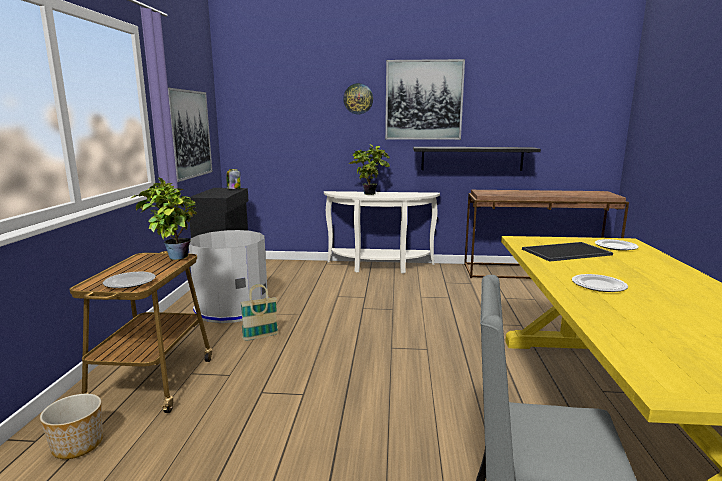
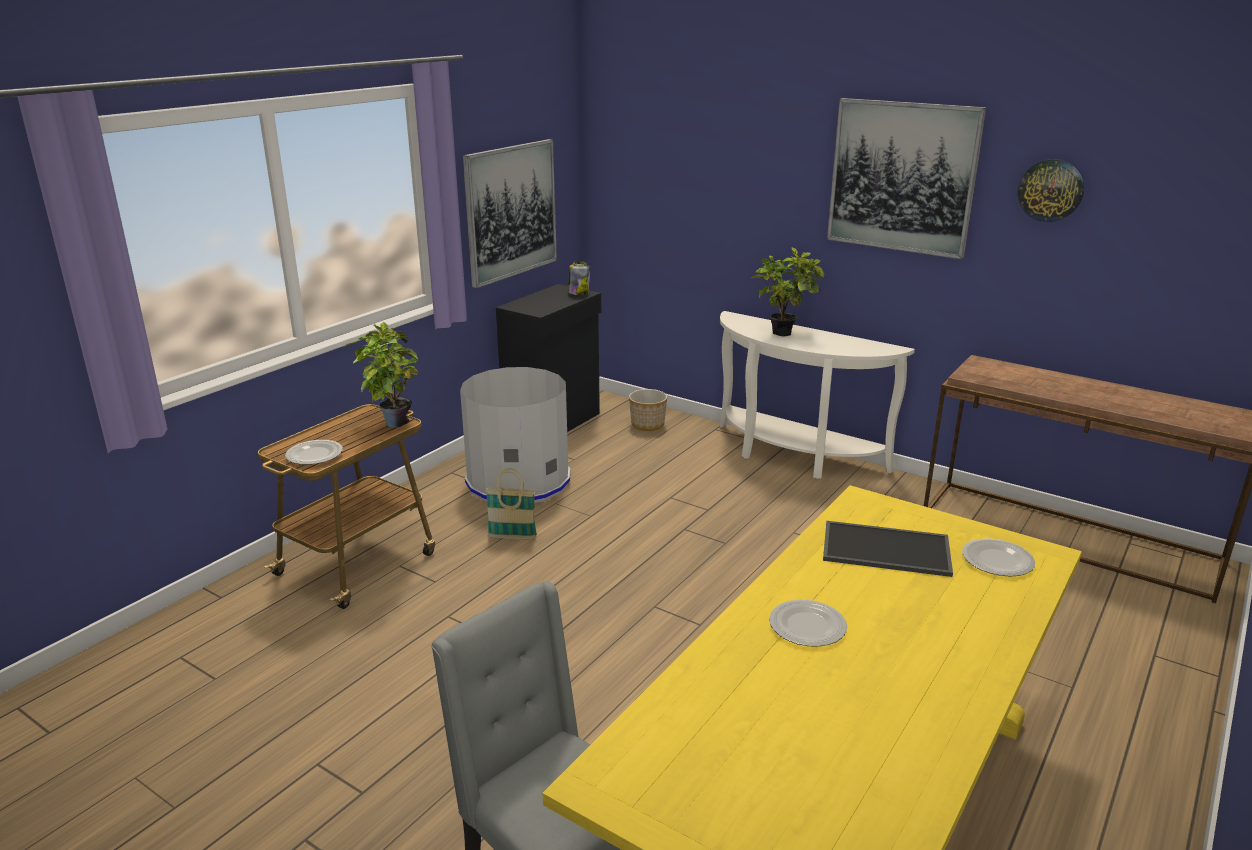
camera: 30 degrees right, 10 degrees up
planter [40,394,103,459] -> planter moved to [629,389,667,431]
wall clock [343,83,373,114] -> wall clock moved to [1017,159,1084,222]
black shelf [413,147,541,171] -> none

